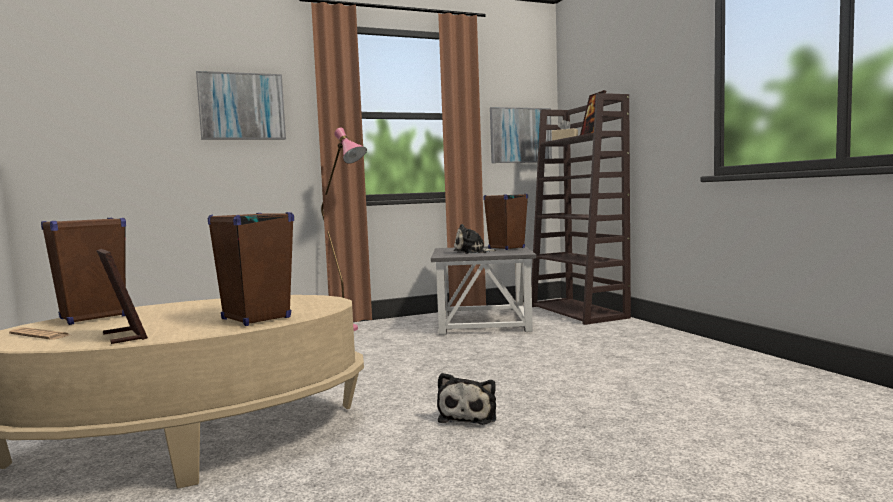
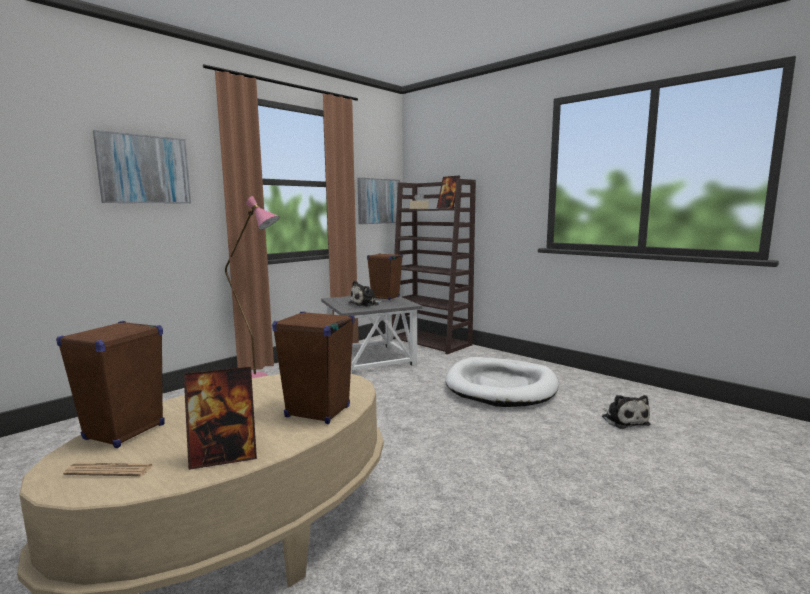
camera: 25 degrees left, 5 degrees up
picture frame [96,249,148,344] -> picture frame turned 135 degrees clockwise [184,367,257,470]
plush toy [437,373,496,425] -> plush toy moved to [602,395,651,429]
none -> white dog bed [445,357,559,407]

